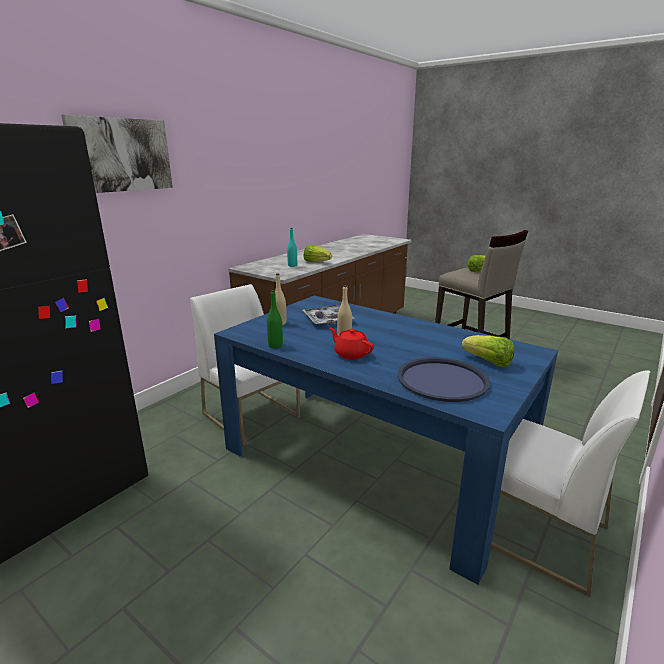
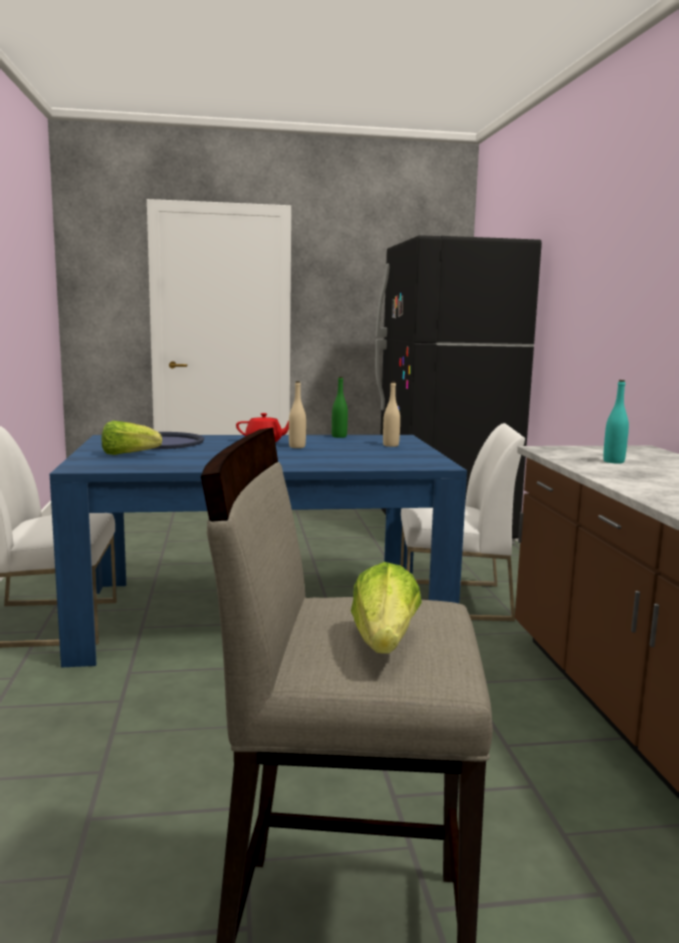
camera: 135 degrees right, 10 degrees down
picture [61,115,173,193] -> none
tray [303,305,354,325] -> none
lettuce [304,244,332,262] -> none

